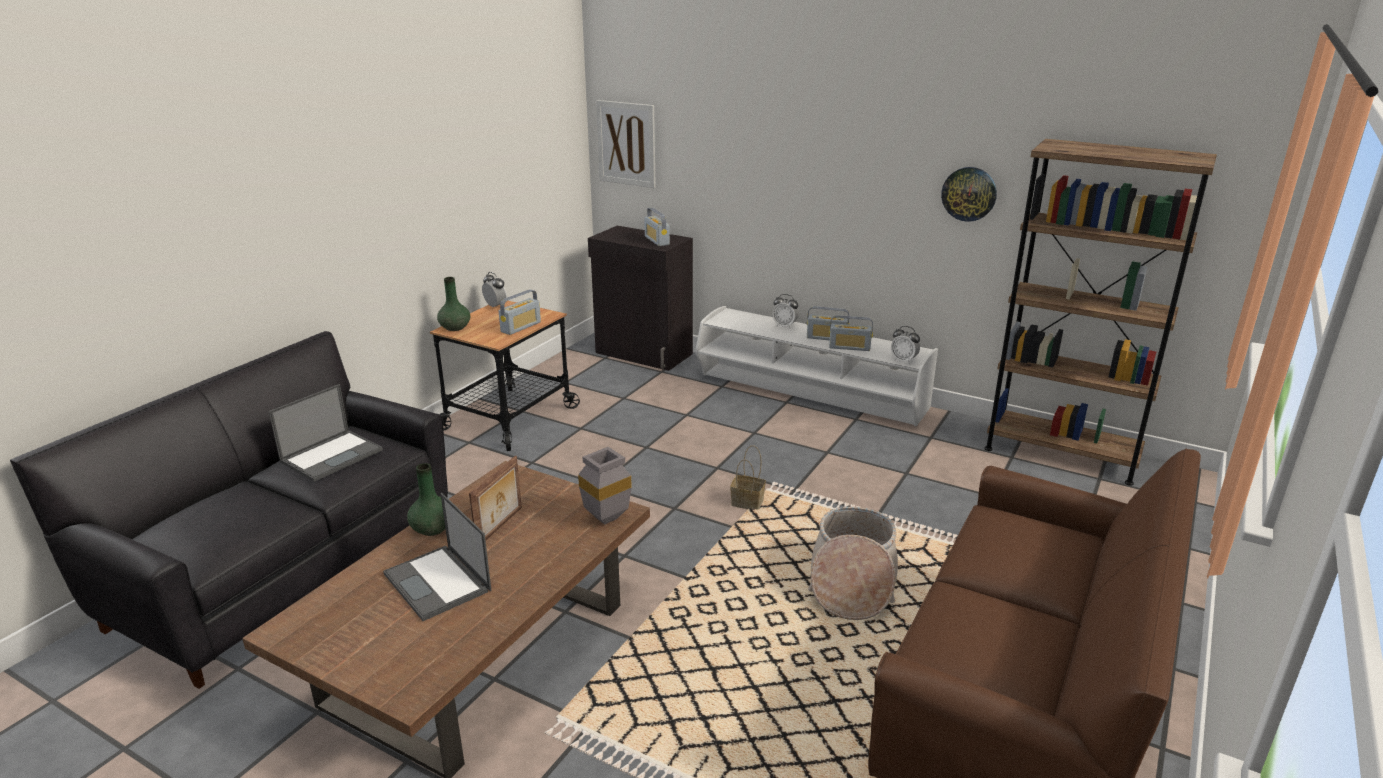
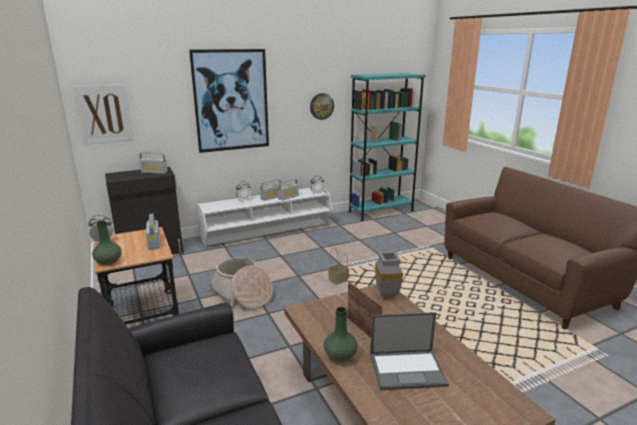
camera: 55 degrees left, 5 degrees down
laptop [269,384,383,482] -> none
basket [808,507,898,620] -> basket moved to [209,257,273,309]
brown bookcase [985,139,1217,486] -> turquoise bookcase [348,73,426,221]
none -> picture [189,49,269,153]

